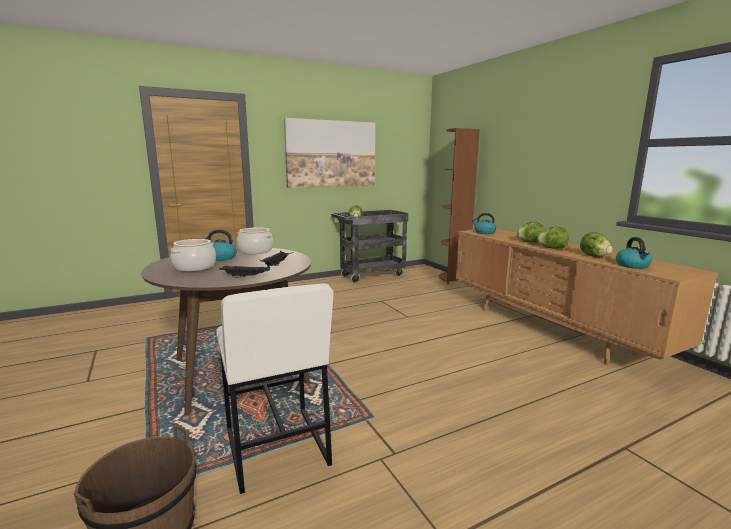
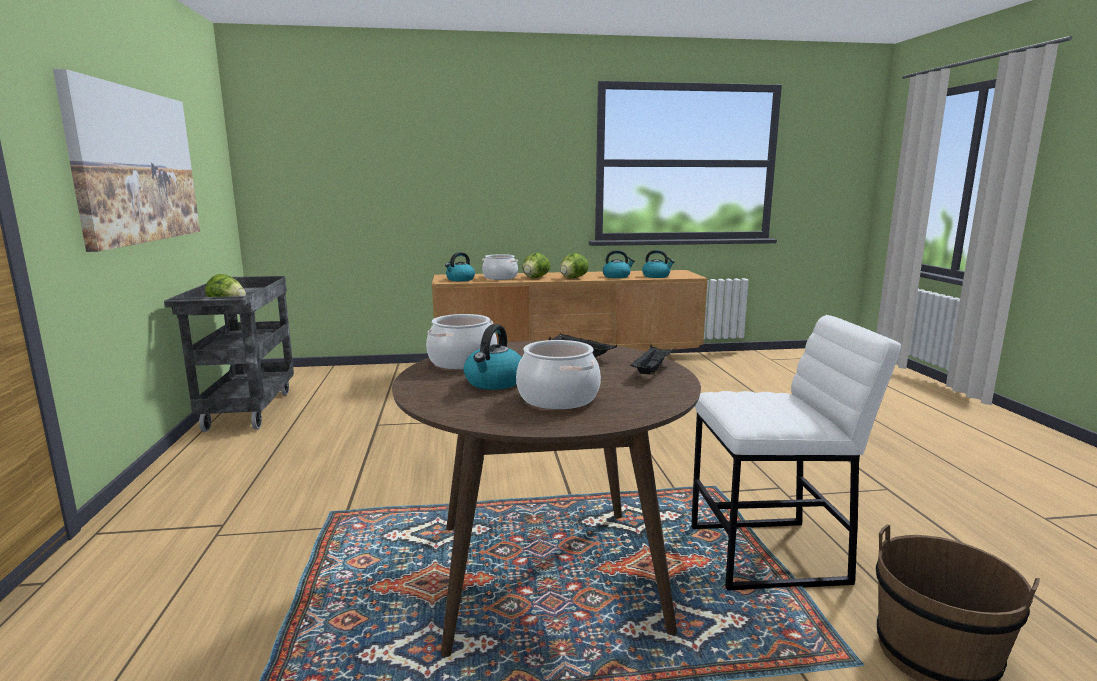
camera: 70 degrees left, 0 degrees up
brown bookcase [439,128,480,285] -> none
lettuce [580,232,613,257] -> kettle [603,250,635,278]
none -> cooking pot [482,254,518,280]

